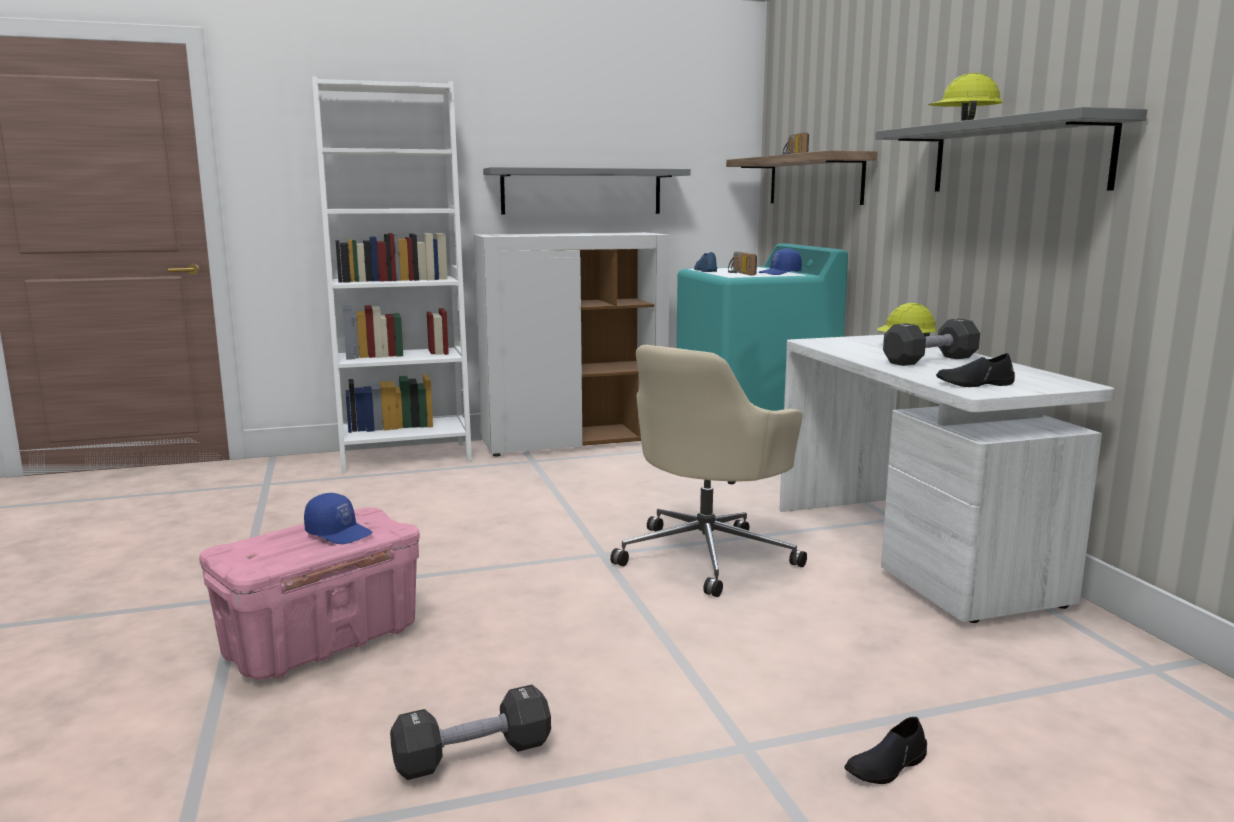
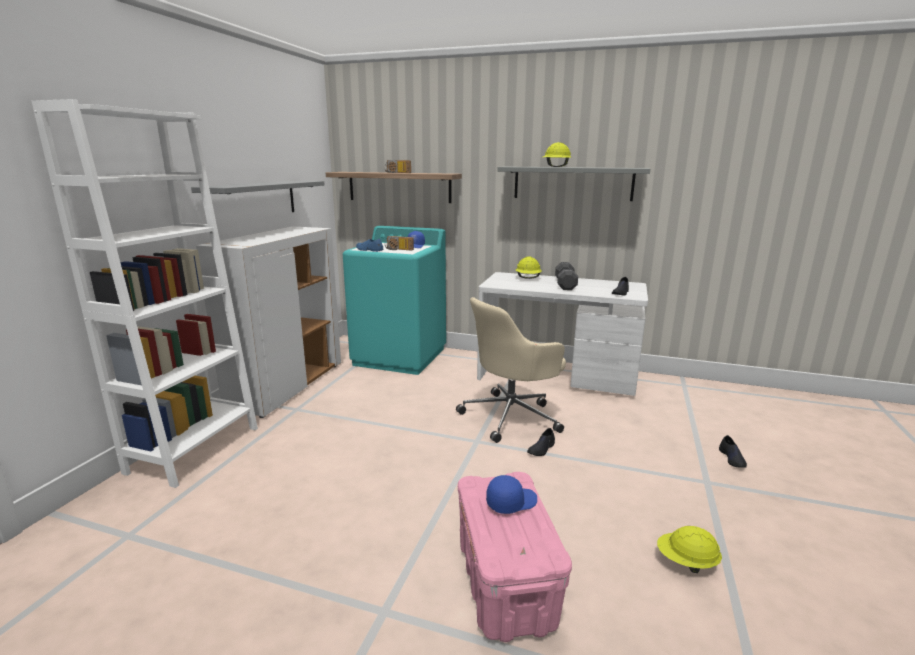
camera: 55 degrees left, 5 degrees up
black dumbbell [390,685,551,780] -> yellow hard hat [657,526,722,573]
beige office chair [610,345,807,597] -> beige office chair turned 75 degrees clockwise [456,297,566,443]
none -> black shoe [527,428,555,456]

